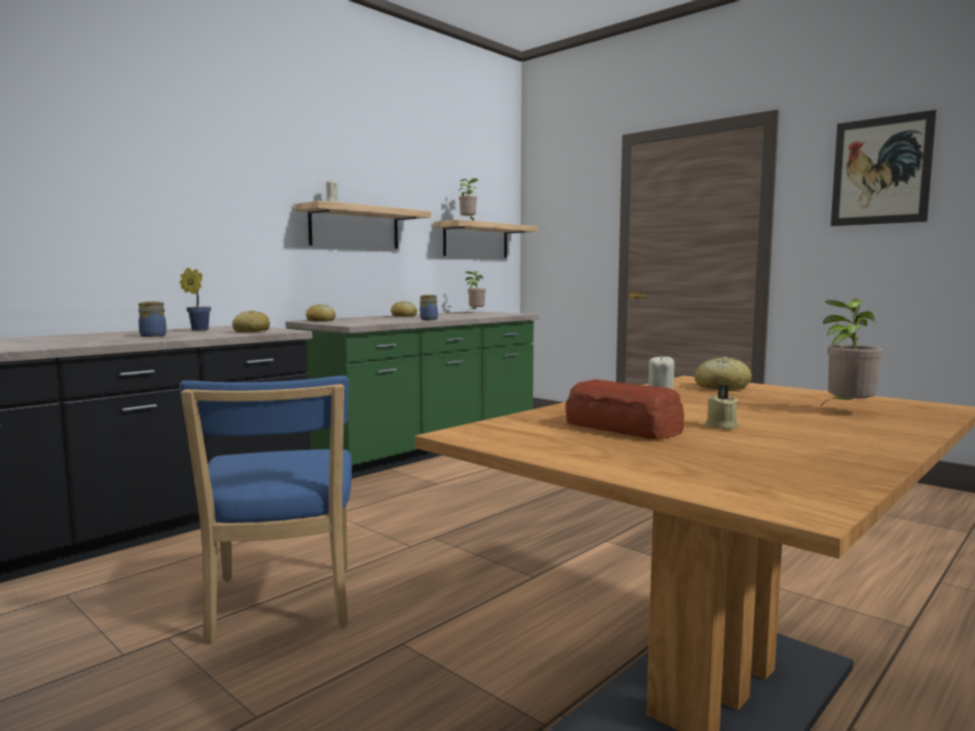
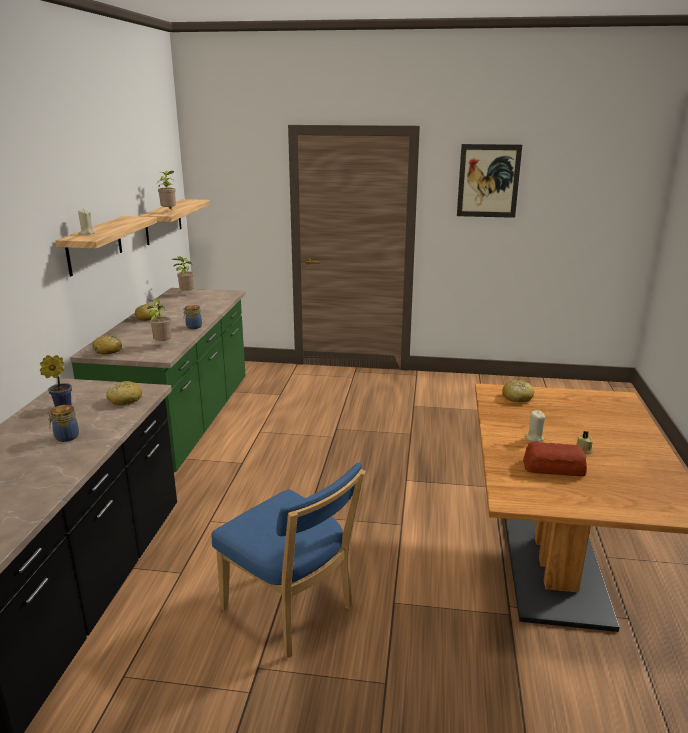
camera: 35 degrees left, 15 degrees up
potted plant [820,299,883,407] -> potted plant moved to [147,297,172,341]

